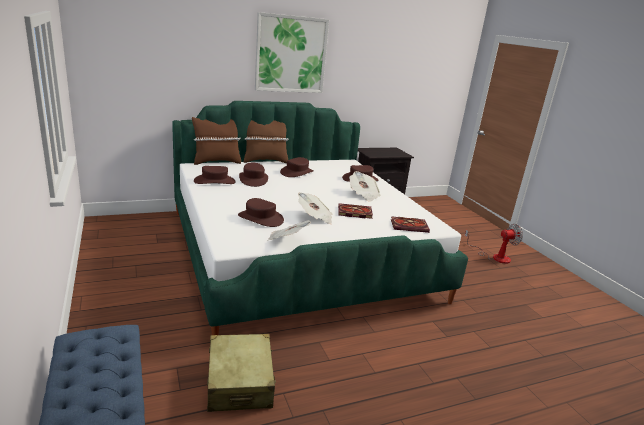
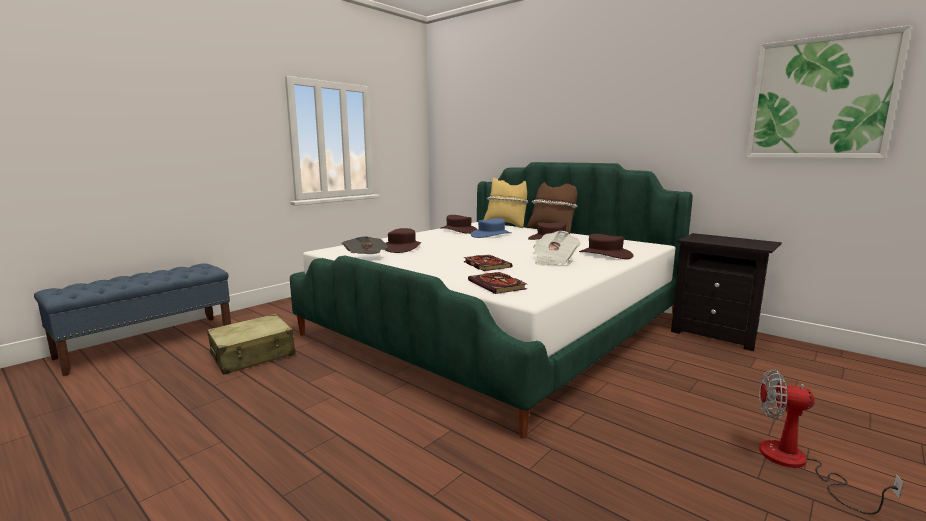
camera: 65 degrees right, 10 degrees down
brown pillow [192,117,241,165] -> yellow pillow [484,178,528,228]
brown hat [239,163,268,187] -> blue hat [471,218,511,238]
picture [255,12,329,93] -> picture moved to [746,25,912,158]
newspaper [298,192,333,224] -> none
fan [465,224,523,264] -> fan turned 150 degrees clockwise [759,369,903,514]

